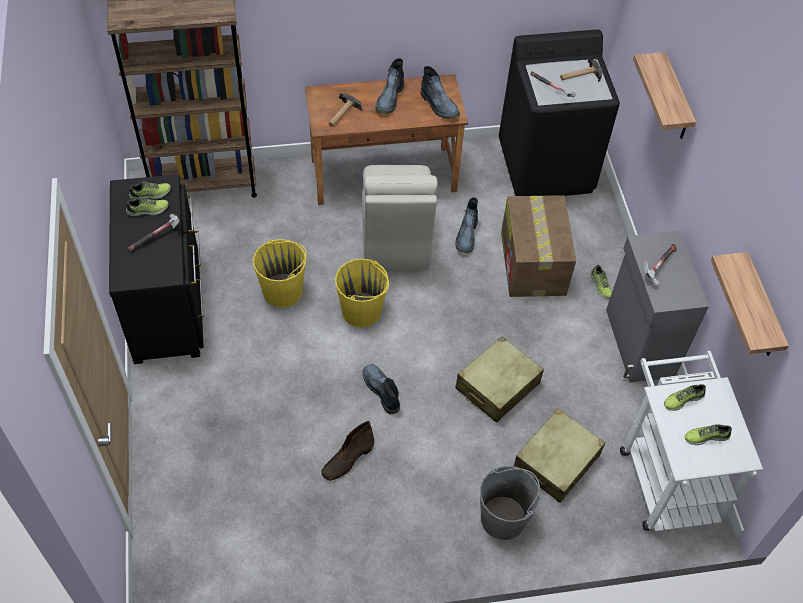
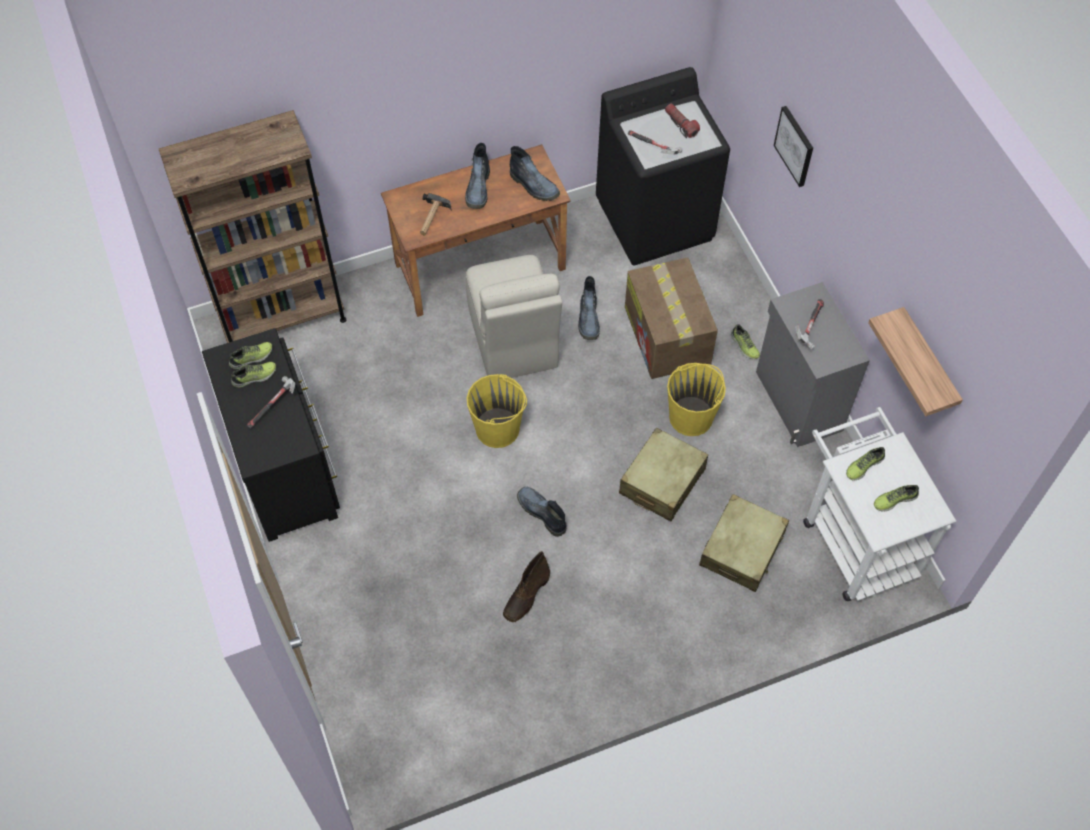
camera: 10 degrees left, 5 degrees up
yellow bucket [253,239,307,308] -> yellow bucket moved to [667,363,726,436]
grey bucket [480,466,540,540] -> none
hammer [560,58,602,82] -> flashlight [665,104,700,138]
shelf [633,52,696,139] -> picture [774,106,813,187]

